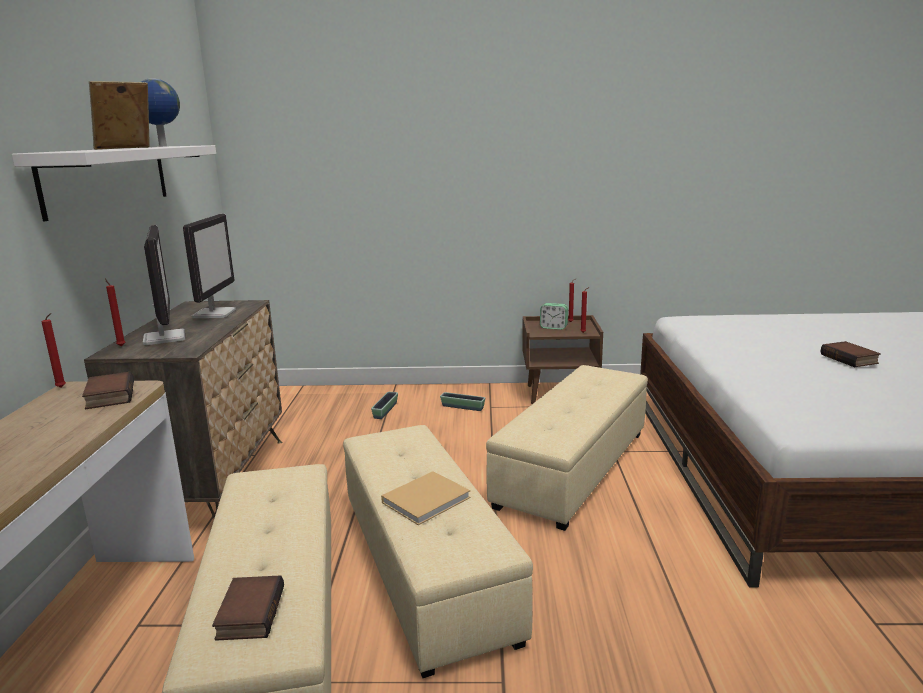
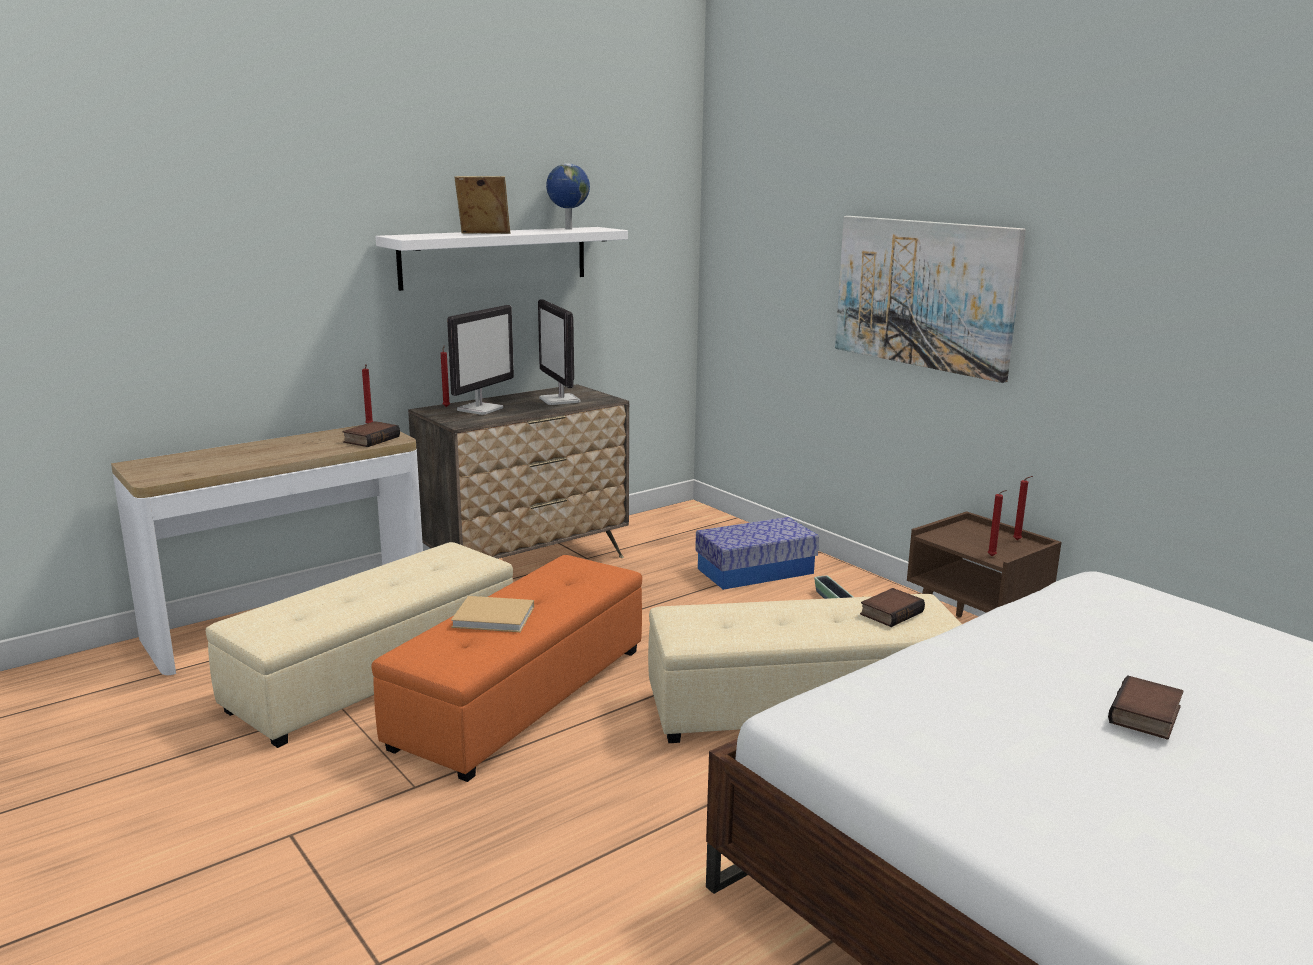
camera: 50 degrees right, 0 degrees up
monitor [183,214,236,318] -> monitor turned 105 degrees clockwise [538,299,581,405]
book [212,575,284,641] -> book moved to [860,588,925,627]
beige ottoman [343,425,533,678] -> orange ottoman [372,555,642,782]
planter [371,392,398,419] -> storage box [695,517,819,590]
alarm clock [540,303,568,330] -> none
none -> picture [835,216,1026,383]

